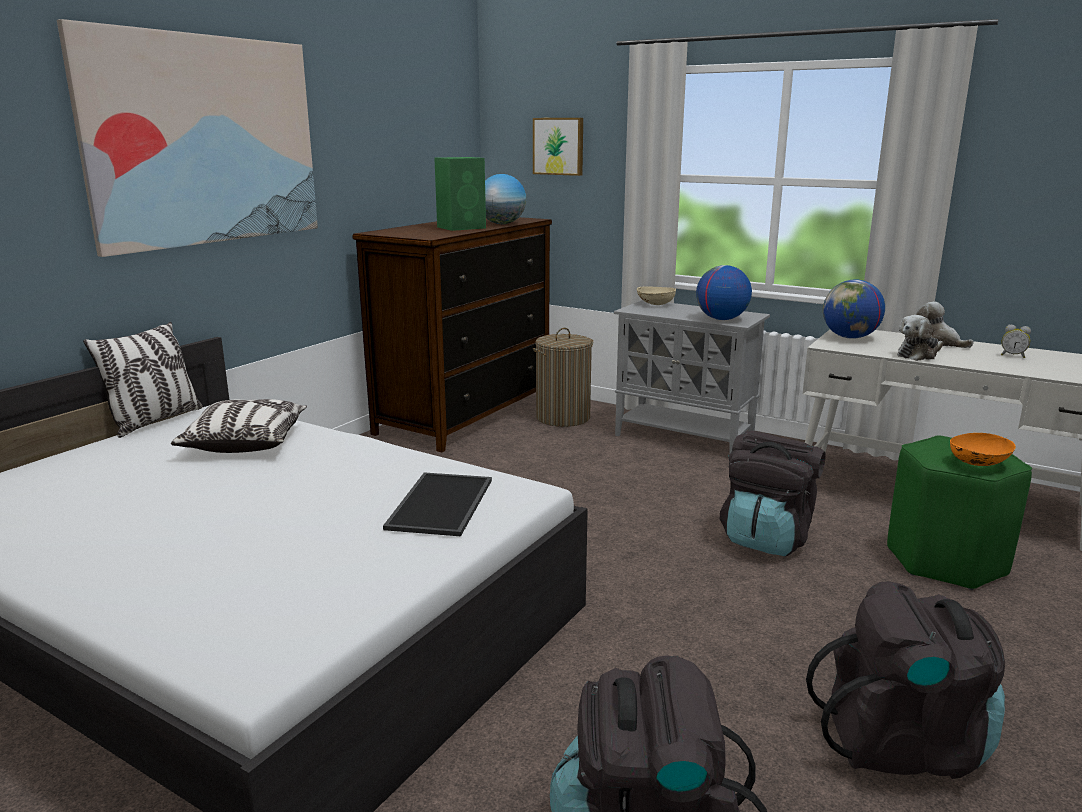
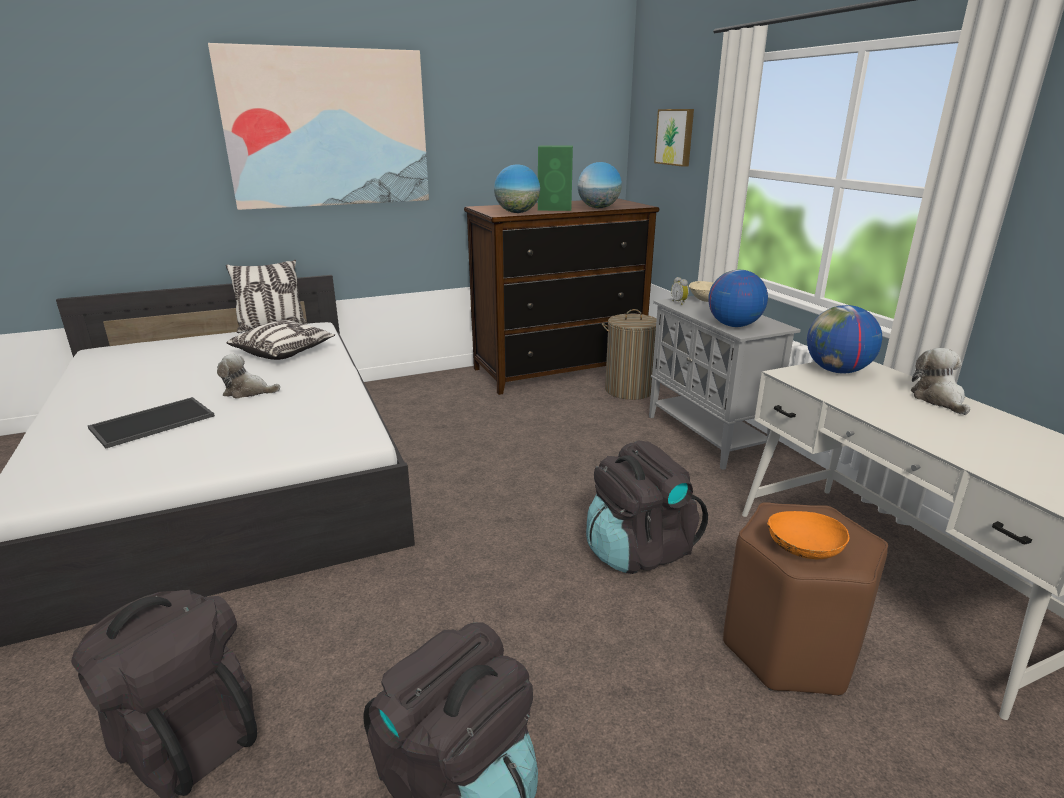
camera: 35 degrees right, 5 degrees up
tray [383,472,492,536] -> tray moved to [88,397,215,448]
green stool [887,435,1032,590] -> brown stool [723,502,888,696]
plush toy [897,315,943,361] -> plush toy moved to [217,354,280,399]
alarm clock [1001,325,1031,358] -> alarm clock moved to [671,277,689,305]
none -> globe [494,164,540,213]

